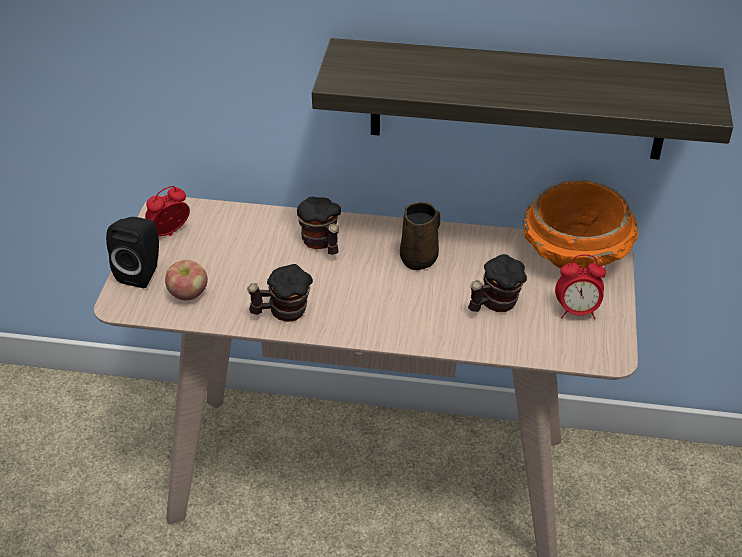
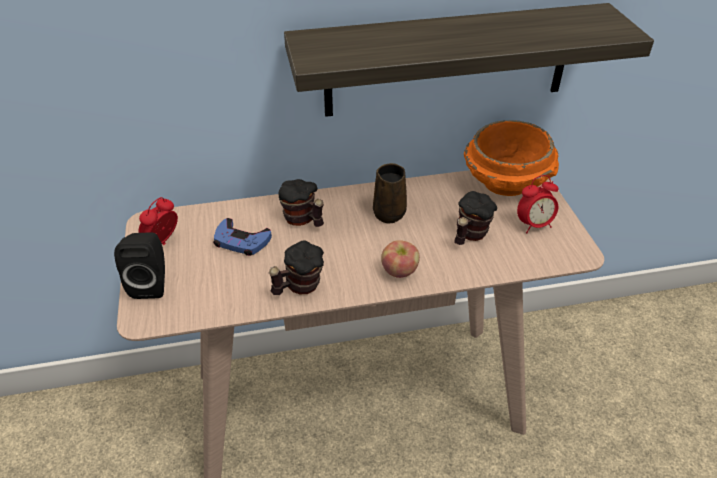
camera: 20 degrees left, 0 degrees up
apple [165,260,208,300] -> apple moved to [381,240,420,278]
none -> blue game controller [213,218,272,256]

